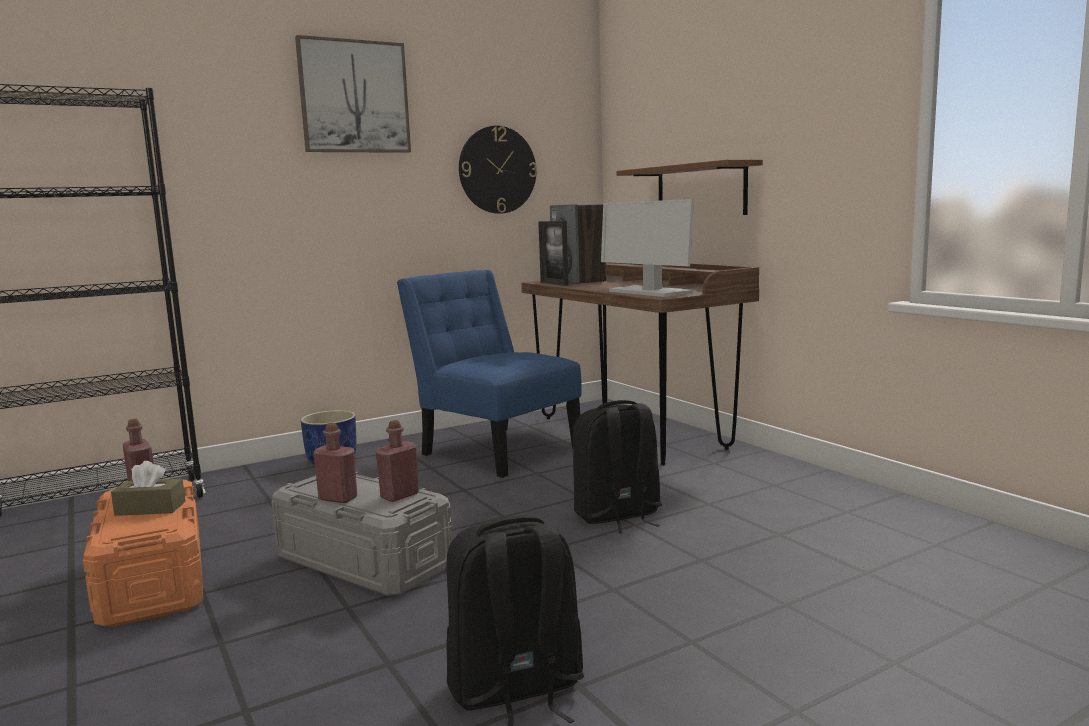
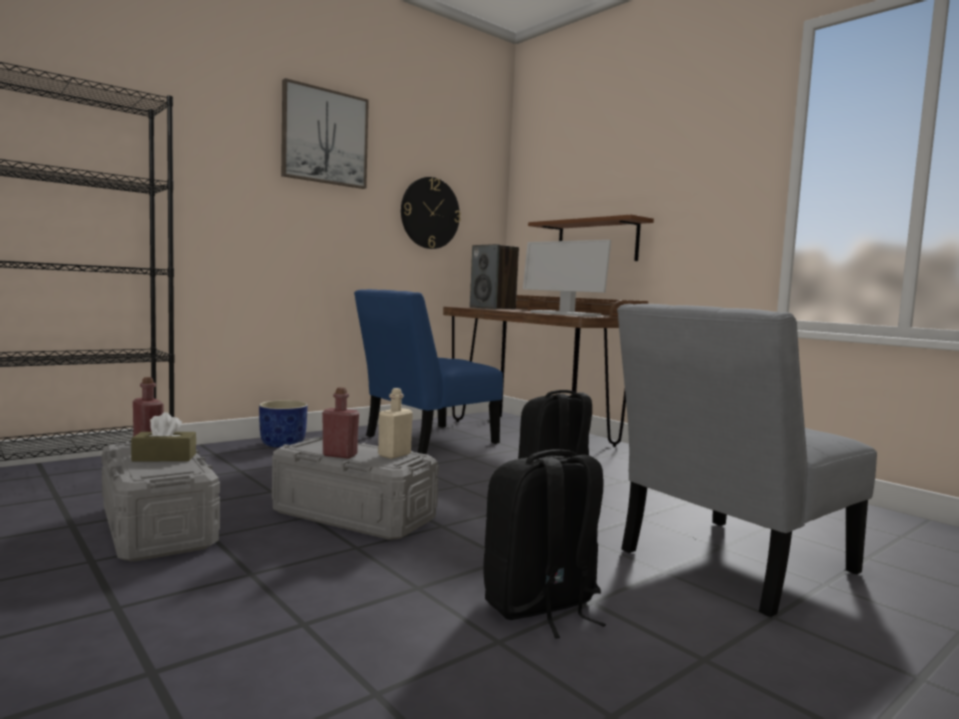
camera: 10 degrees left, 5 degrees down
orange storage box [83,480,203,627] -> grey storage box [101,442,220,562]
red bottle [376,420,419,502] -> beige bottle [378,388,413,459]
blue chair [397,270,582,478] -> blue chair turned 75 degrees counterclockwise [354,289,503,454]
picture frame [538,221,569,286] -> none
none -> grey chair [617,304,877,617]

